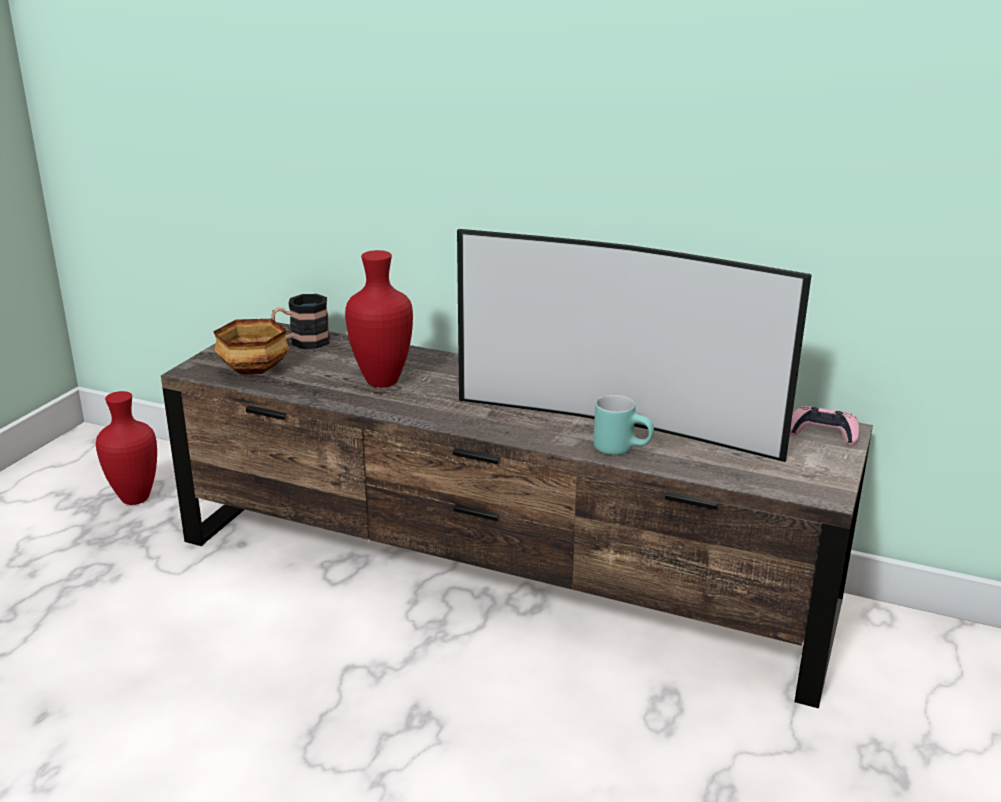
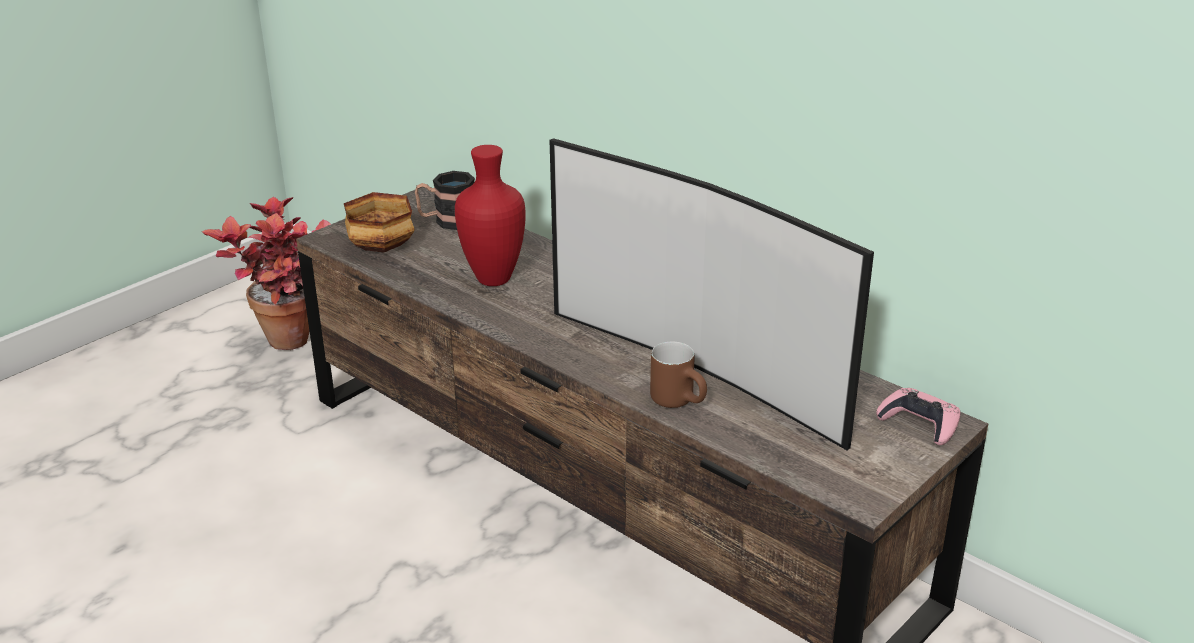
camera: 20 degrees right, 5 degrees up
red vase [96,391,157,505] -> potted plant [202,197,331,350]
turquoise mug [593,395,654,455] -> brown mug [650,342,707,408]

